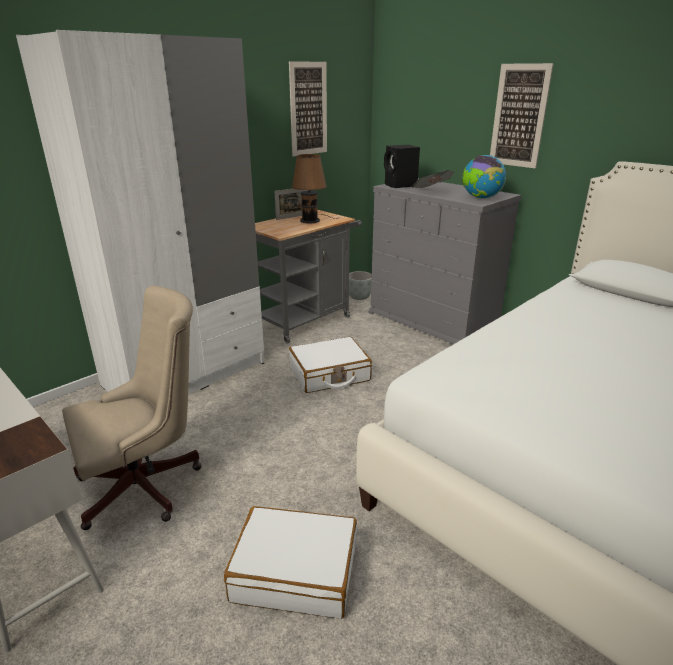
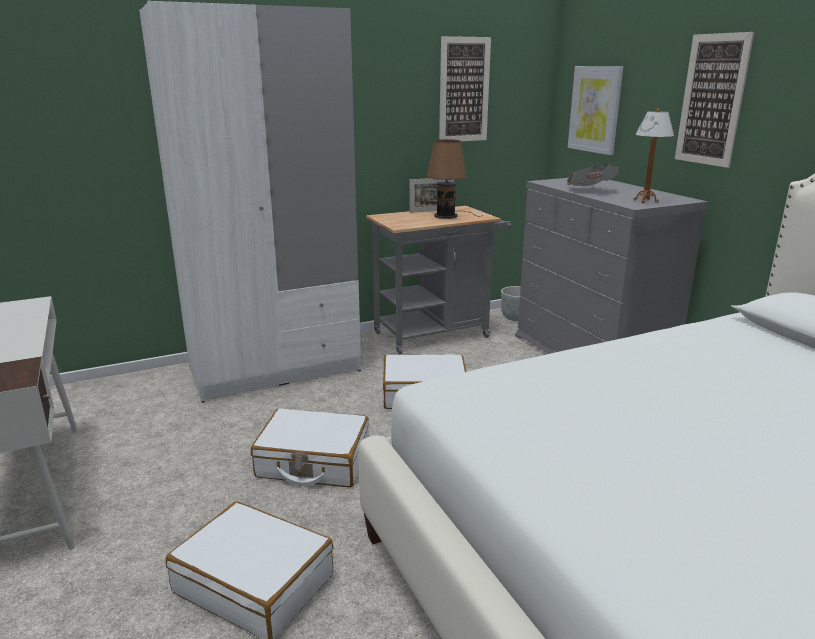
camera: 20 degrees right, 5 degrees down
beige office chair [62,286,202,530] -> none
black speaker [384,145,420,188] -> none
globe [462,155,506,199] -> table lamp [633,108,674,203]
none -> white suitcase [251,408,369,487]
none -> picture [568,66,623,155]

